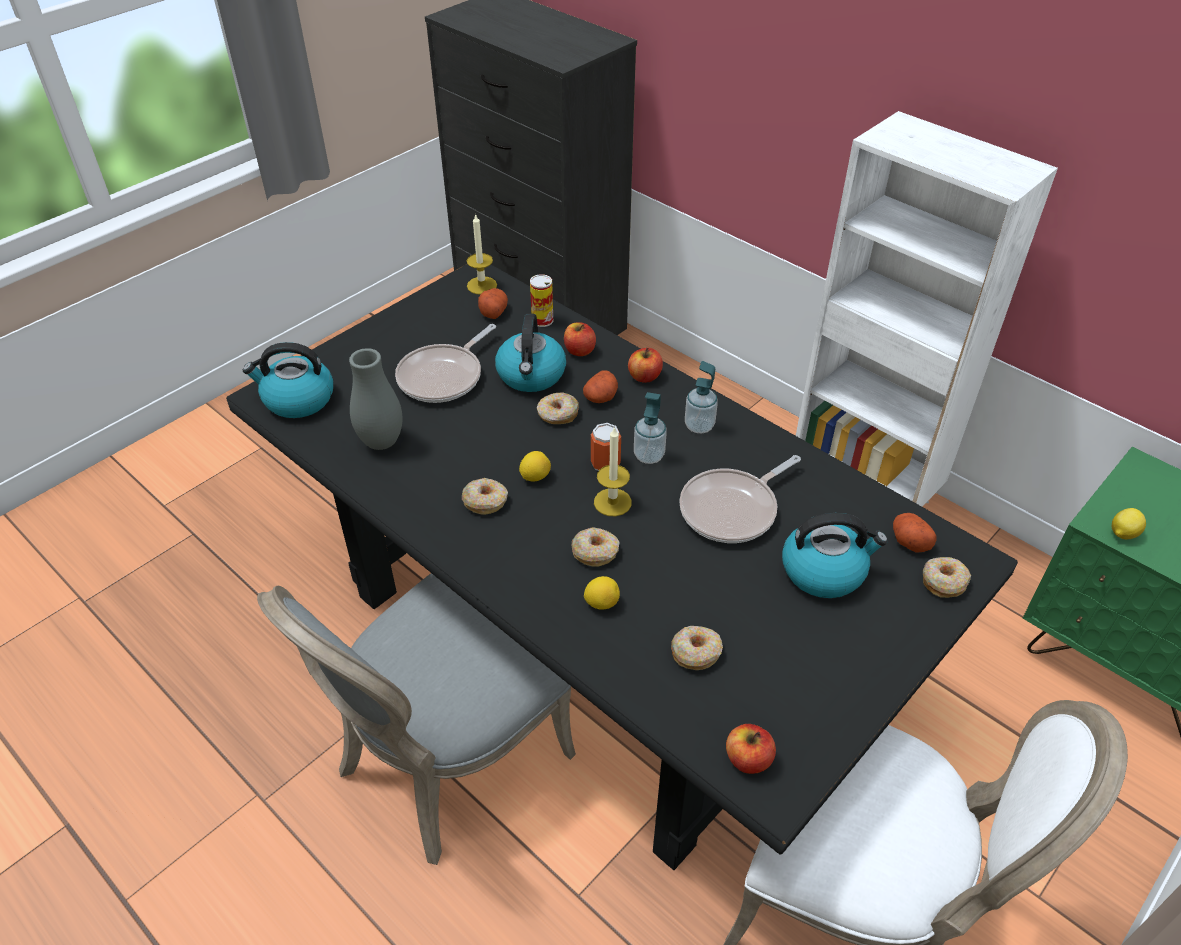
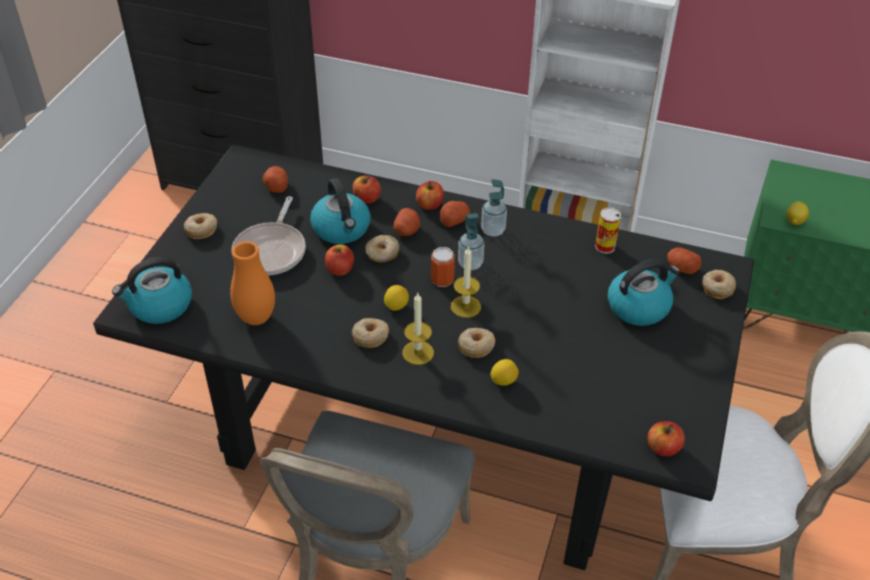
camera: 25 degrees left, 0 degrees up
grey vase [349,348,402,450] -> orange vase [230,241,275,325]
candle [467,213,497,295] -> candle moved to [402,293,434,365]
can [530,274,553,327] -> can moved to [595,207,621,254]
donut [671,626,723,670] -> donut moved to [184,213,217,239]
frying pan [679,455,801,543] -> none
none -> apple [325,244,354,276]
none -> potato [440,201,470,227]

